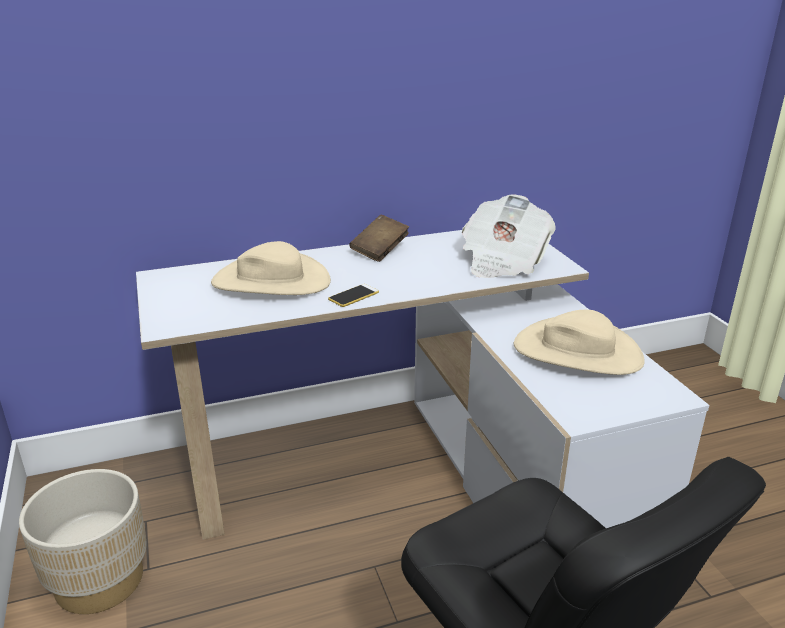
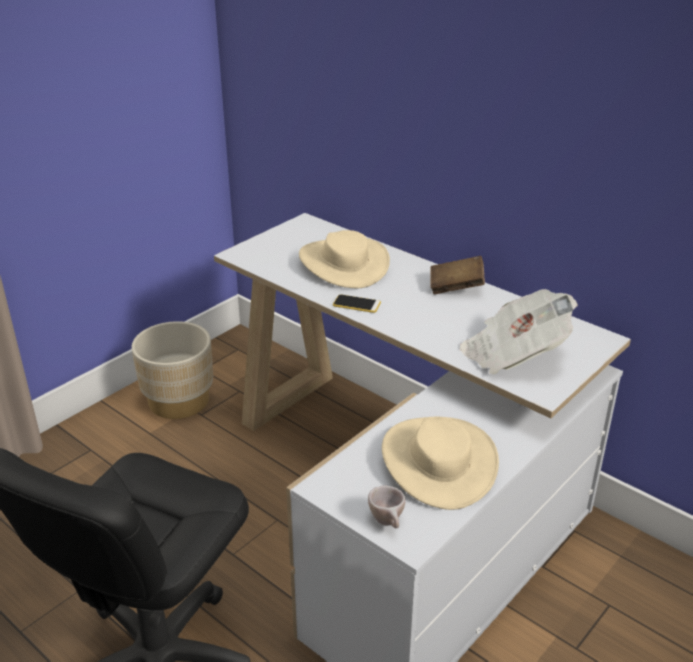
camera: 60 degrees right, 5 degrees up
none -> beige cup [368,486,405,528]

